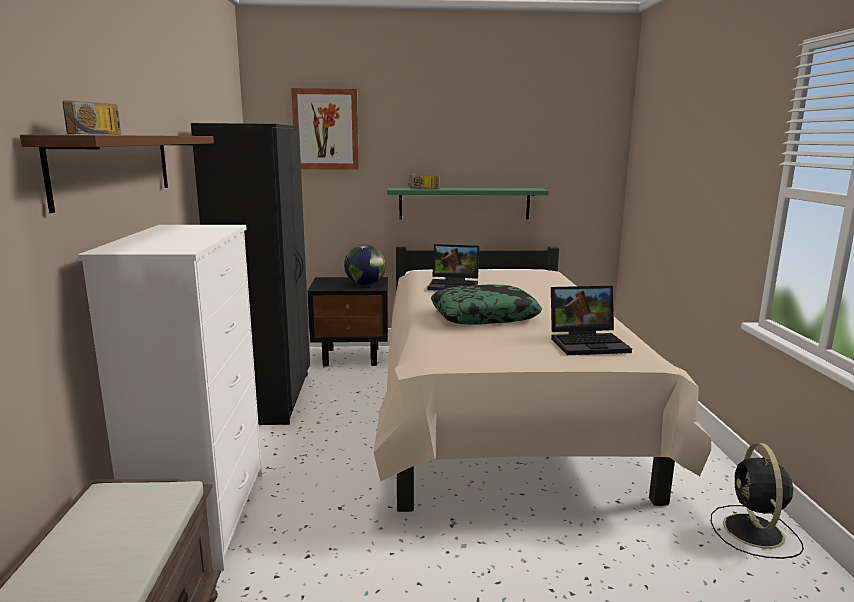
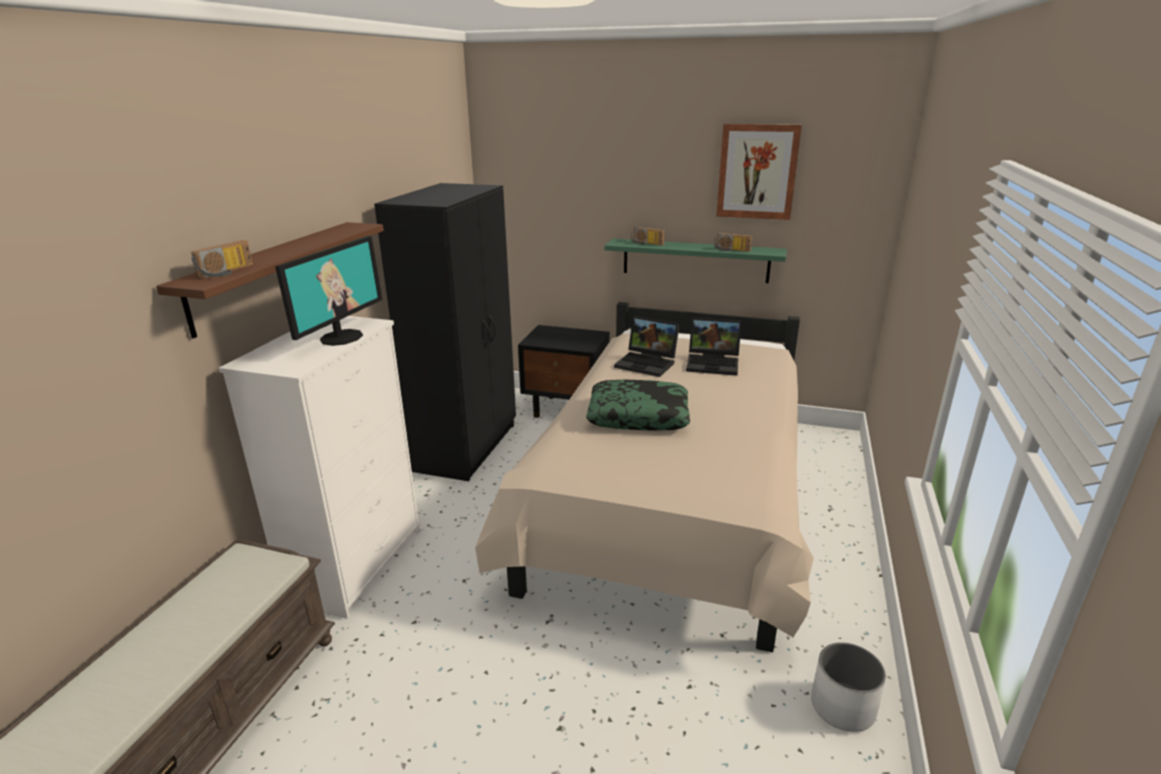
camera: 20 degrees right, 10 degrees up
picture [291,88,359,170] -> picture moved to [716,124,802,220]
globe [344,245,386,286] -> none
laptop [551,286,632,355] -> laptop moved to [686,318,742,376]
black fan [711,443,804,559] -> white planter [811,642,886,732]
none -> monitor [275,236,382,346]
none -> radio [714,233,752,252]

